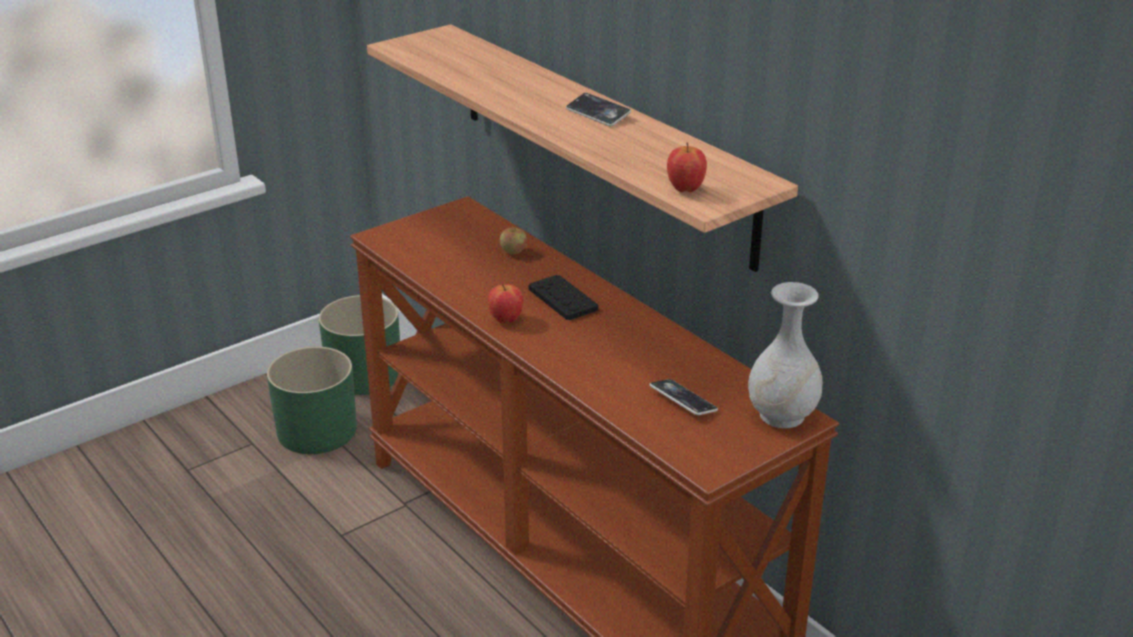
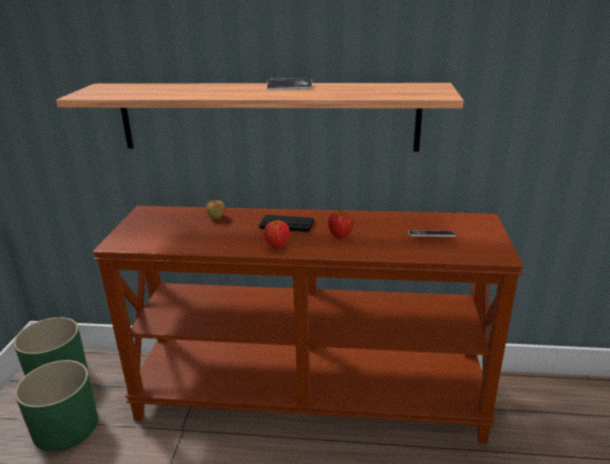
camera: 45 degrees left, 5 degrees down
apple [667,142,707,192] -> apple moved to [328,210,353,239]
white vase [748,282,823,428] -> none

